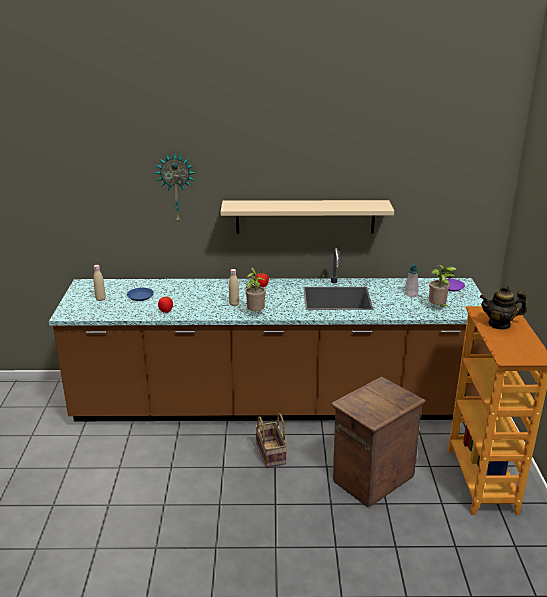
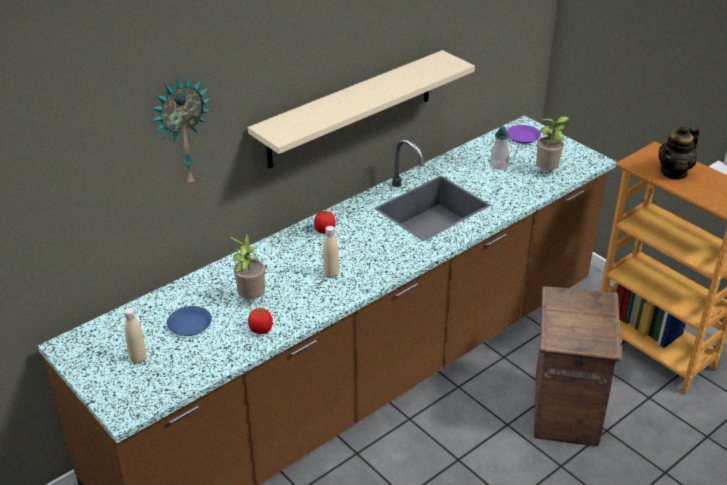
camera: 40 degrees left, 10 degrees up
potted plant [245,267,266,311] -> potted plant moved to [230,233,265,299]
basket [255,413,287,468] -> none

